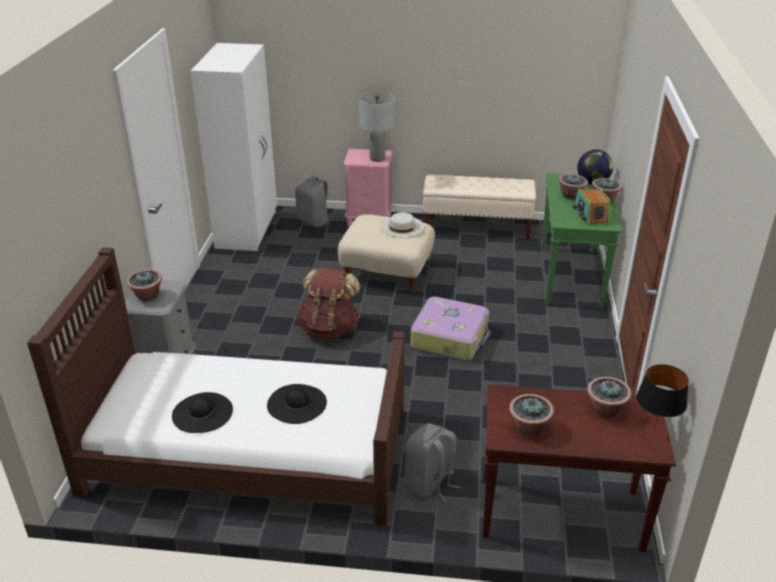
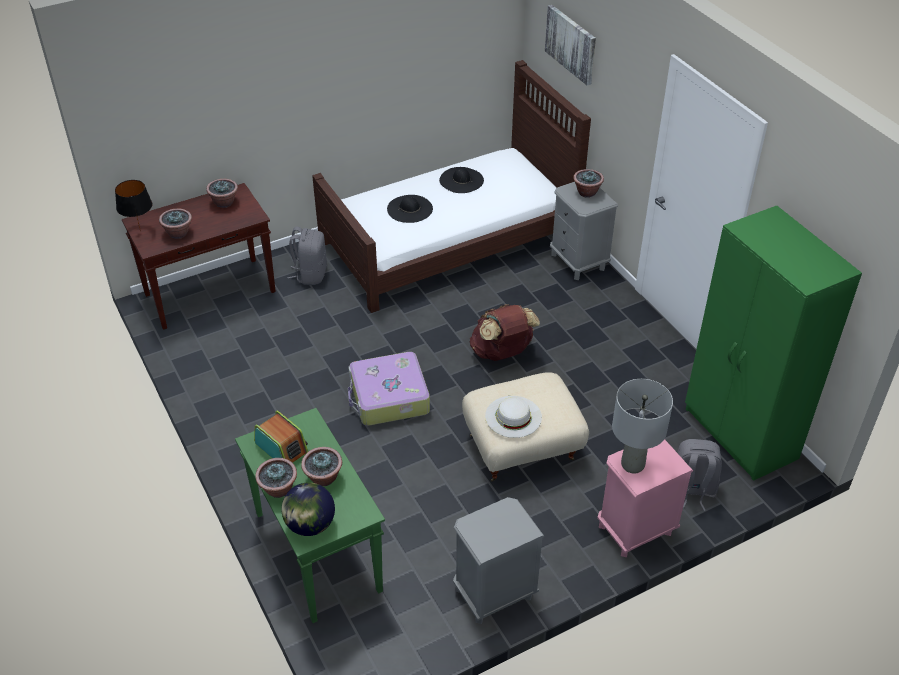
camera: 145 degrees right, 10 degrees up
white wardrobe [191,43,277,251] -> green wardrobe [685,206,862,481]
beige bench [422,175,536,239] -> grey nightstand [453,497,544,624]
none -> picture [545,5,596,86]

